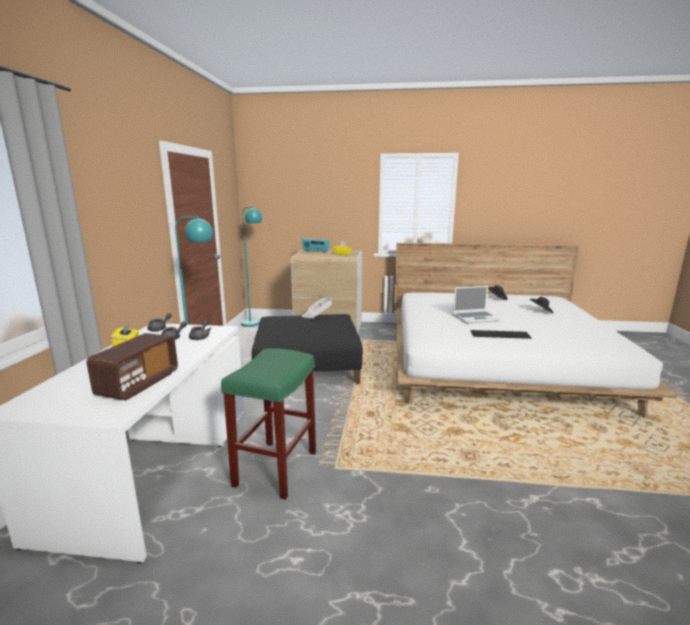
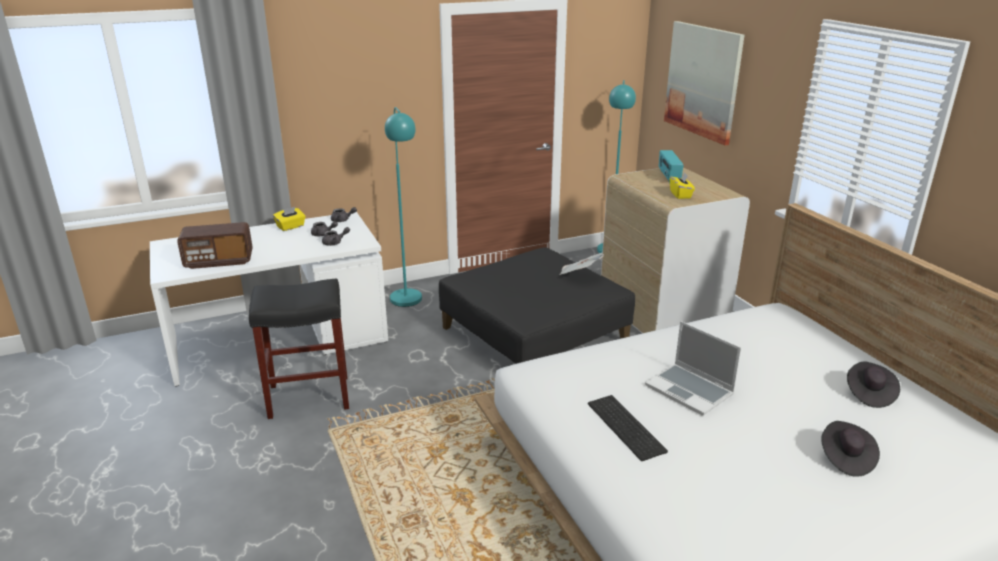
camera: 60 degrees right, 10 degrees up
green stool [221,348,316,500] -> black stool [249,278,349,419]
none -> picture [664,21,745,146]

